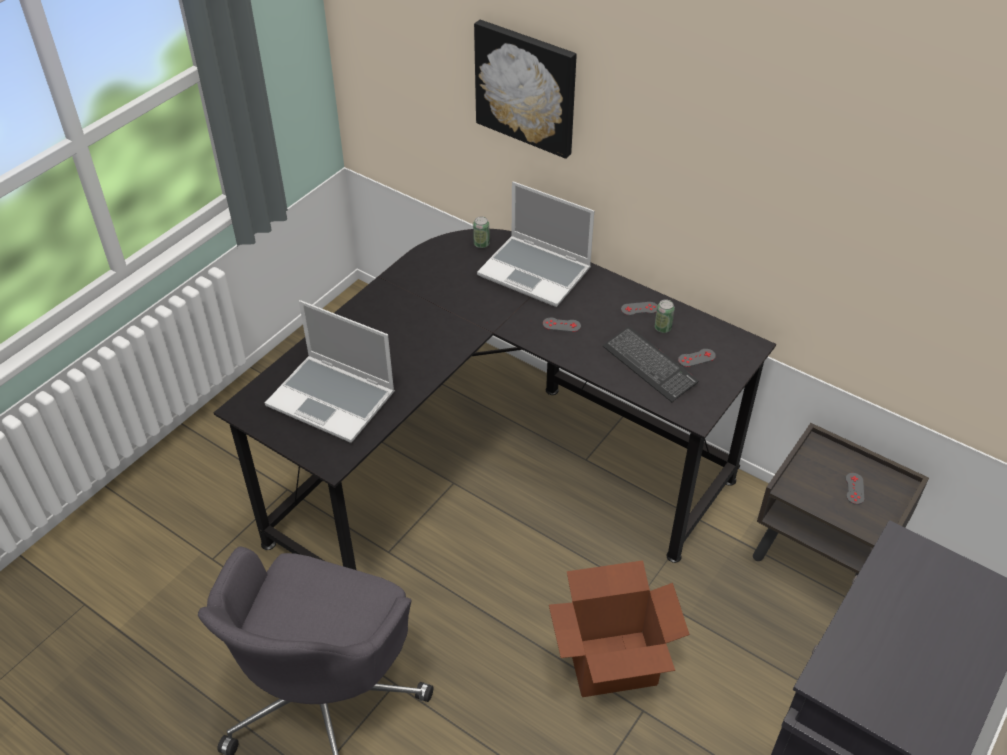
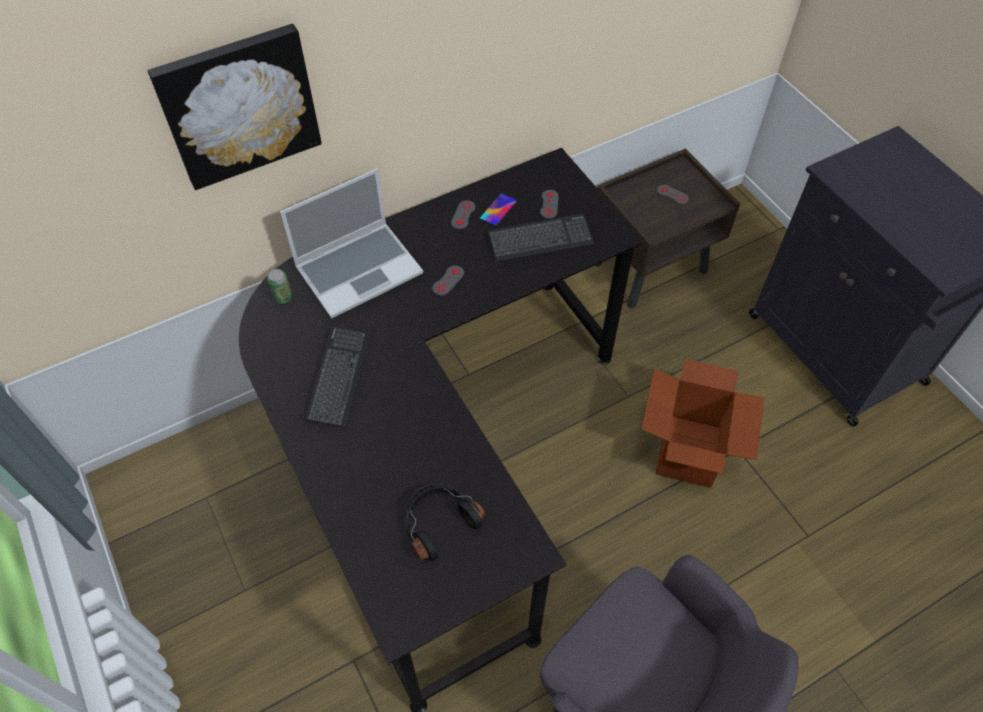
camera: 65 degrees left, 10 degrees up
laptop [265,300,395,443] -> black headphones [405,484,486,561]
can [655,299,675,333] -> phone [480,193,517,227]
none -> keyboard [305,326,371,429]

